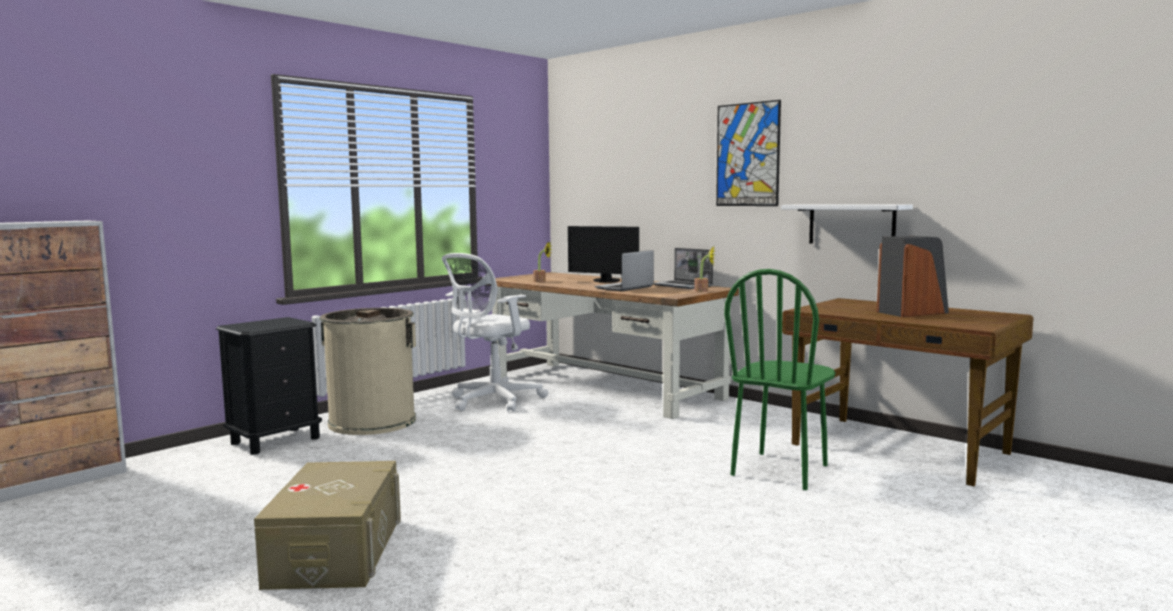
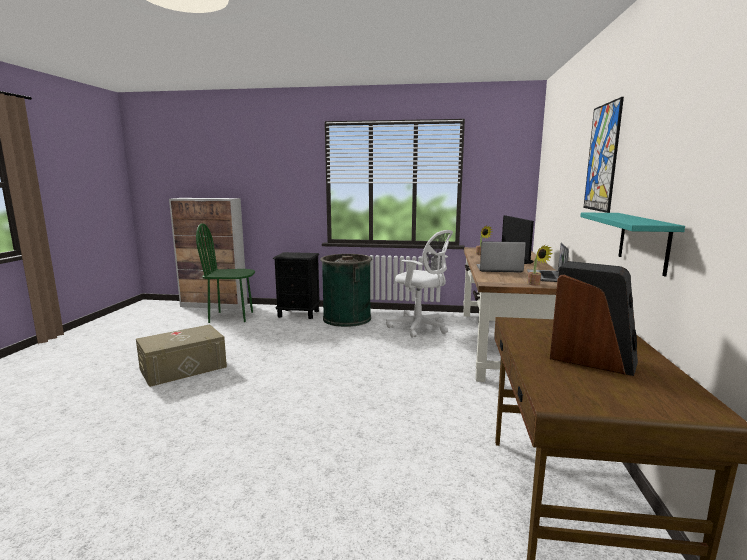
camera: 55 degrees right, 5 degrees up
beige trash can [320,308,416,435] -> green trash can [320,254,372,327]
white office chair [442,253,548,411] -> white office chair turned 150 degrees counterclockwise [386,230,453,338]
green chair [724,269,836,490] -> green chair moved to [196,223,255,323]
white shelf [781,204,913,244] -> turquoise shelf [580,212,685,277]

